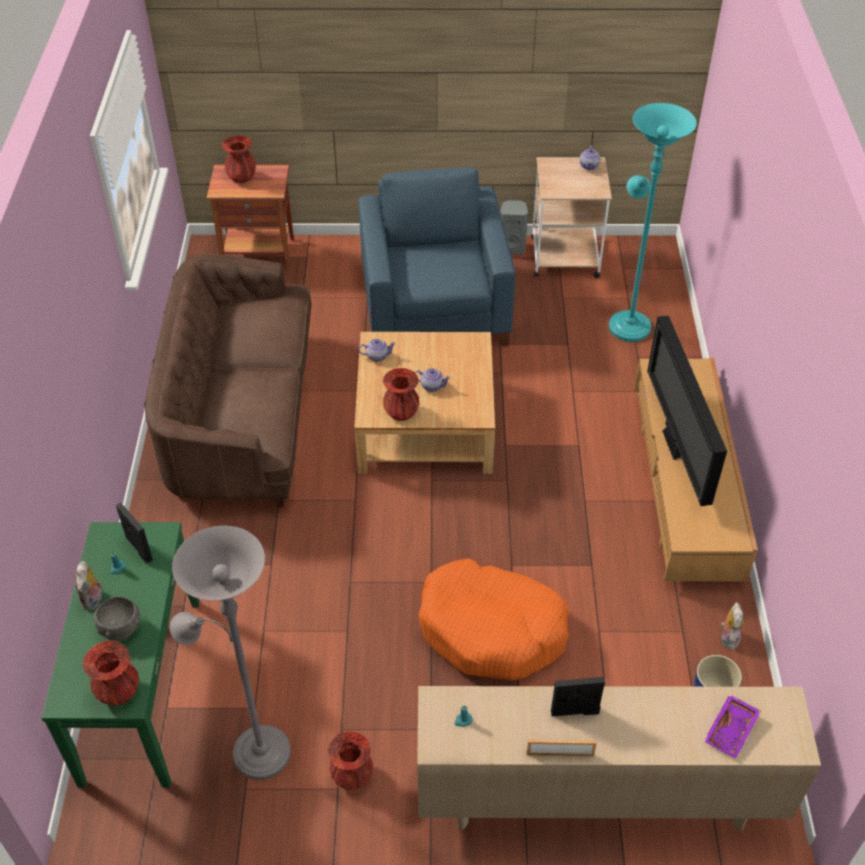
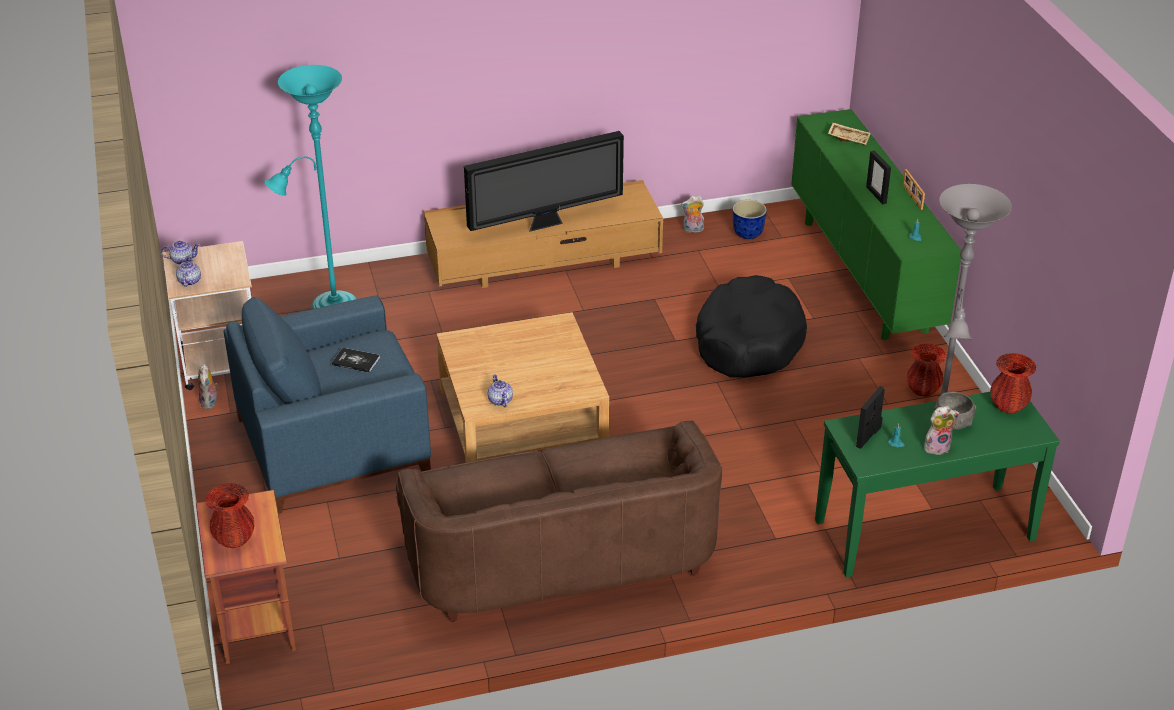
camera: 105 degrees left, 10 degrees down
red vase [383,368,419,421] -> none
teapot [414,368,451,392] -> teapot moved to [176,256,201,287]
beige cabinet [417,686,821,831] -> green cabinet [791,109,961,340]
orange dog bed [419,558,569,680] -> black dog bed [696,275,807,378]
grey speaker [500,200,528,255] -> plush toy [198,364,218,409]
purple tray [704,694,761,759] -> beige tray [828,123,871,145]
none -> book [332,348,380,373]

